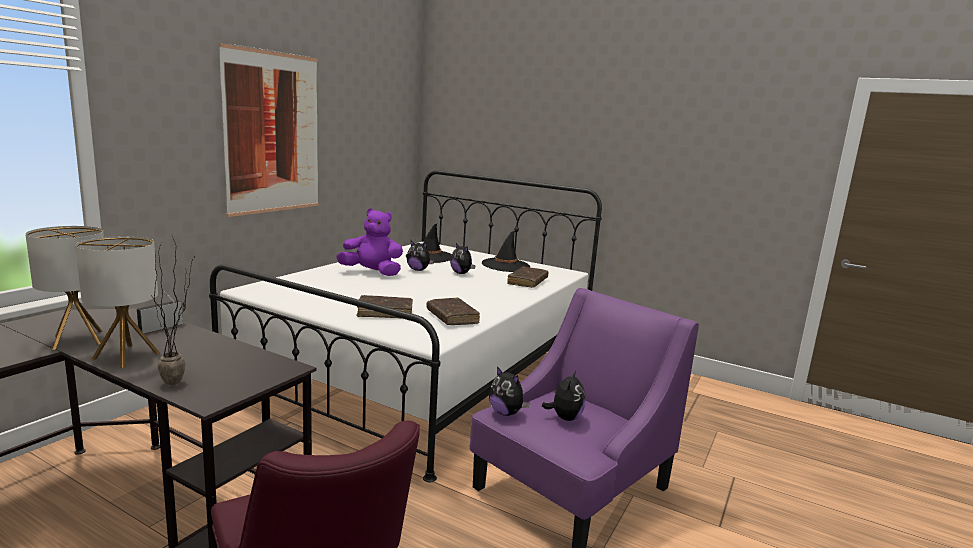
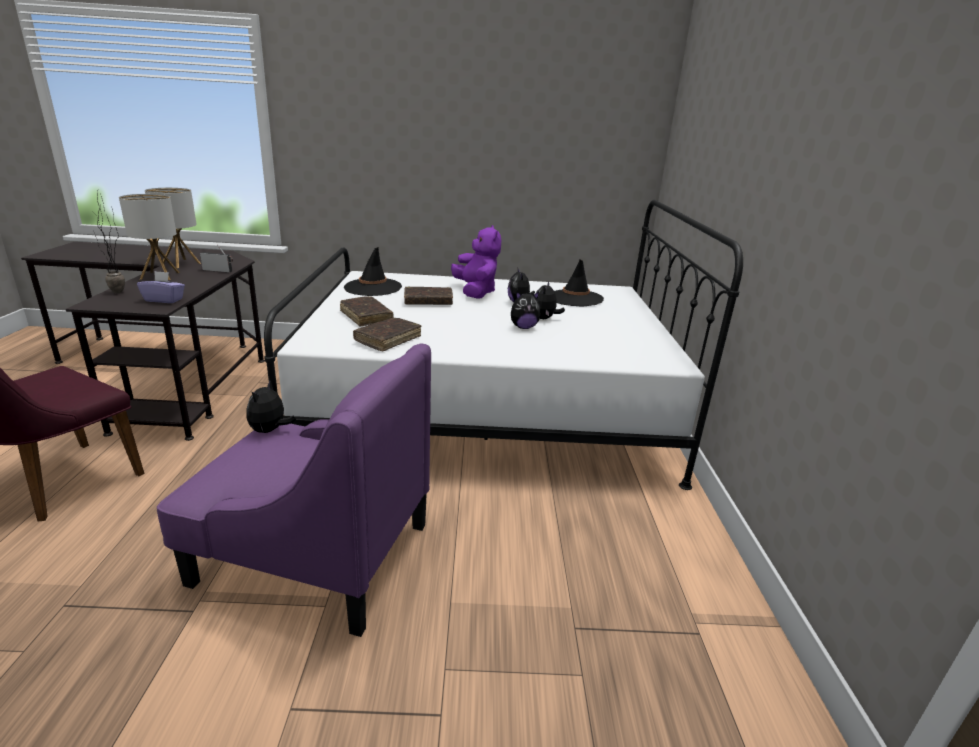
camera: 60 degrees right, 10 degrees up
picture [218,43,319,217] -> none
black hat [482,230,530,272] -> black hat moved to [344,247,402,296]
brown book [507,267,549,288] -> brown book moved to [404,287,453,305]
plush toy [542,370,585,421] -> plush toy moved to [511,292,541,329]
none -> purple tissue box [137,271,185,303]

